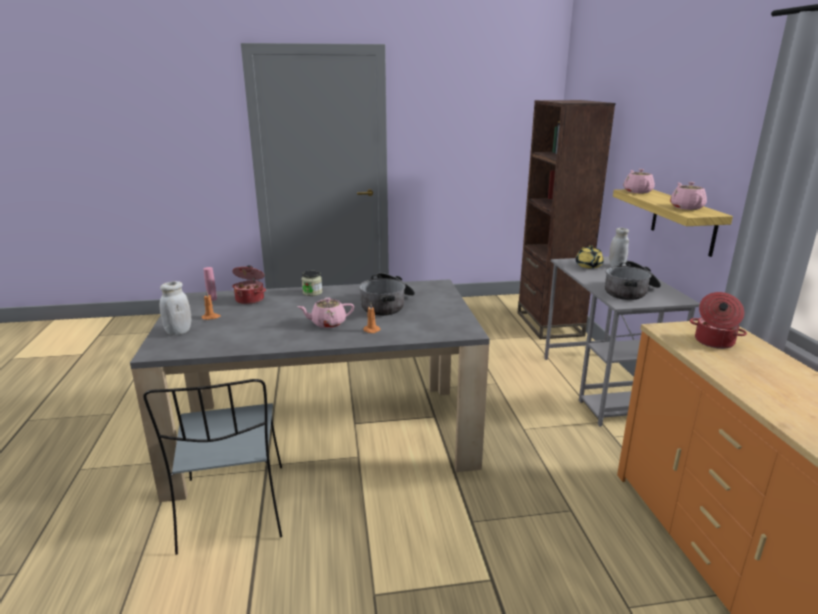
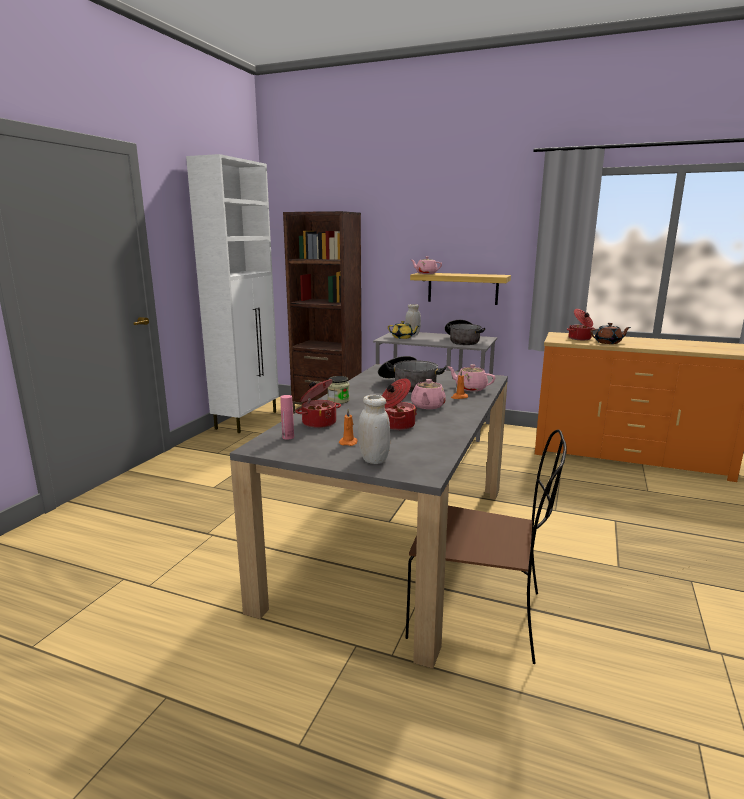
camera: 60 degrees left, 5 degrees down
grey chair [143,379,282,555] -> brown chair [406,430,567,664]
pink teapot [670,182,707,210] -> pink teapot moved to [447,364,495,391]
none -> white cabinet [186,154,279,433]
none -> cooking pot [382,378,417,430]
none -> brown teapot [590,323,631,344]

